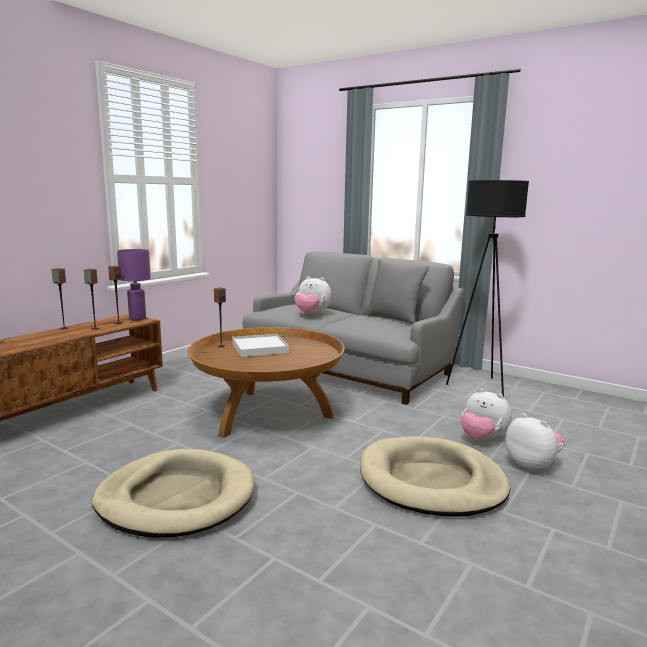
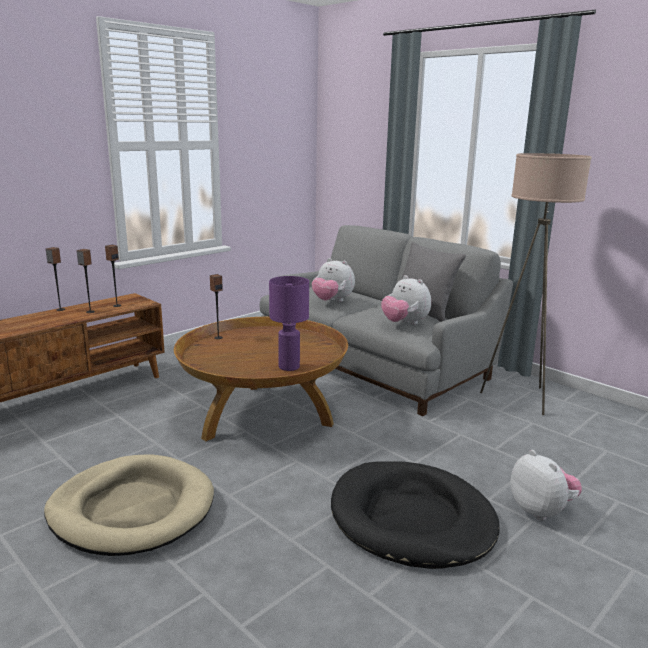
camera: 10 degrees right, 5 degrees up
purple table lamp [117,249,151,320] -> purple table lamp moved to [269,276,309,371]
white tray [232,334,289,357] -> none
beige dog bed [360,436,510,516] -> black dog bed [331,461,500,569]
black floor lamp [446,180,529,397] -> beige floor lamp [480,153,592,415]
plush toy [460,388,512,440] -> plush toy moved to [381,275,431,325]

